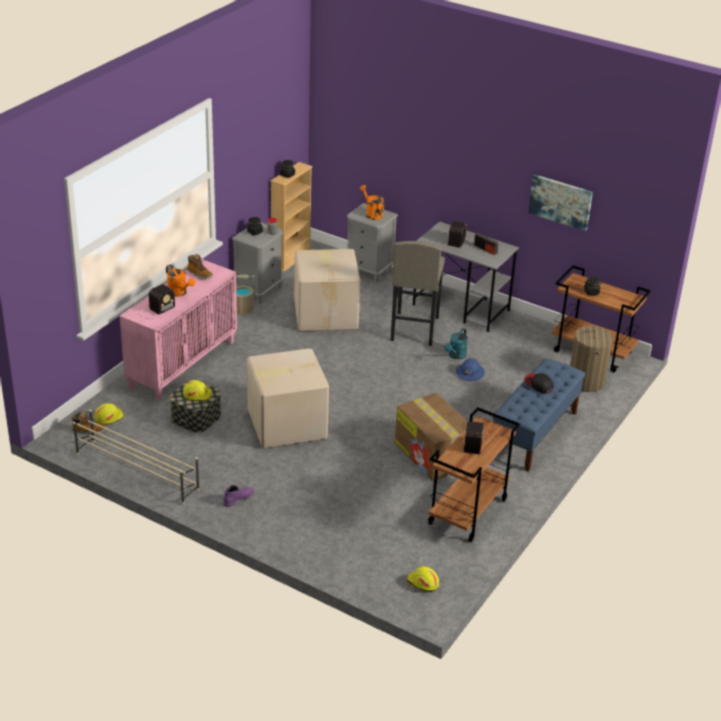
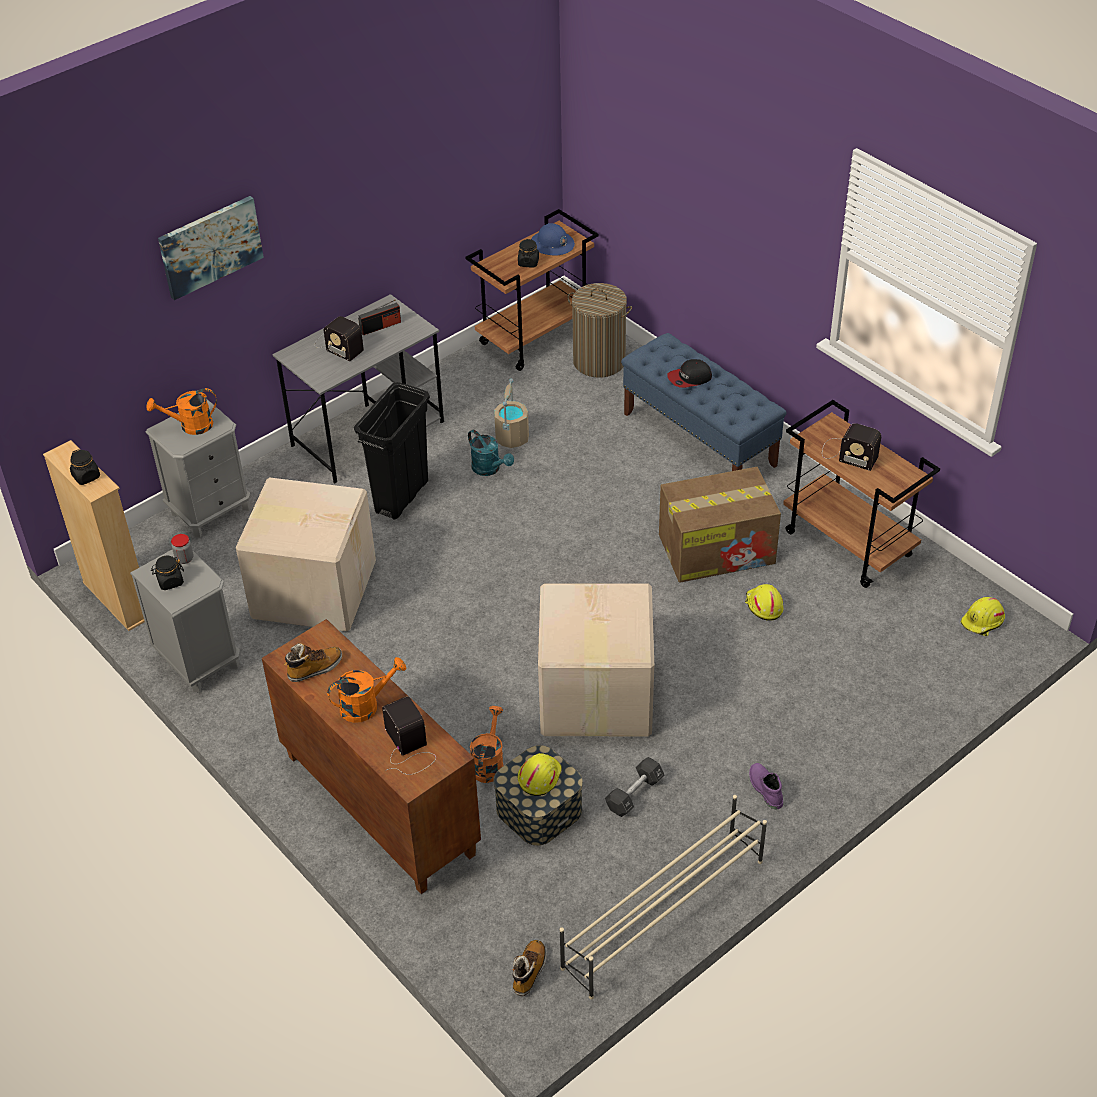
camera: 70 degrees left, 10 degrees up
yellow hard hat [94,403,123,425] -> yellow hard hat moved to [745,584,783,621]
pink cabinet [120,259,237,401] -> brown cabinet [262,619,481,894]
beige bucket [236,275,256,315] -> beige bucket moved to [494,379,529,448]
grey stool [390,241,445,346] -> black trash can [354,382,430,520]
blue hard hat [456,358,485,381] -> blue hard hat moved to [531,223,575,255]
picture [528,174,593,231] -> picture moved to [158,196,264,300]
none -> orange watering can [470,706,504,783]
none -> black dumbbell [605,757,664,817]

